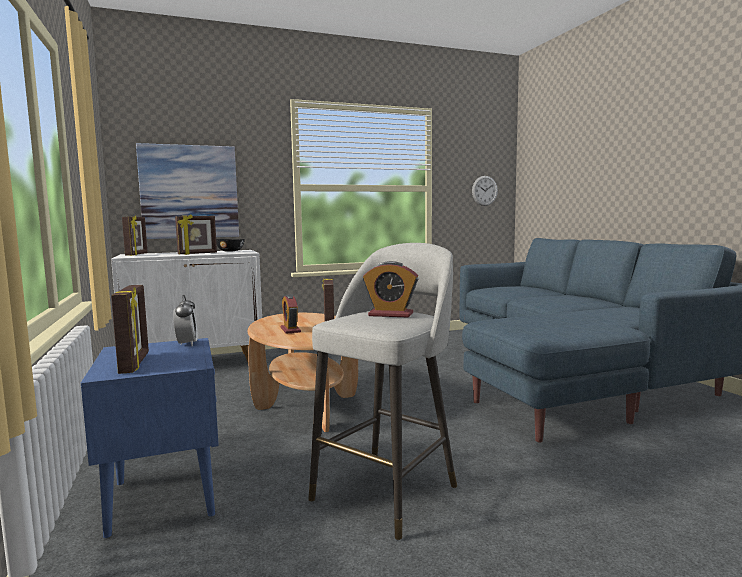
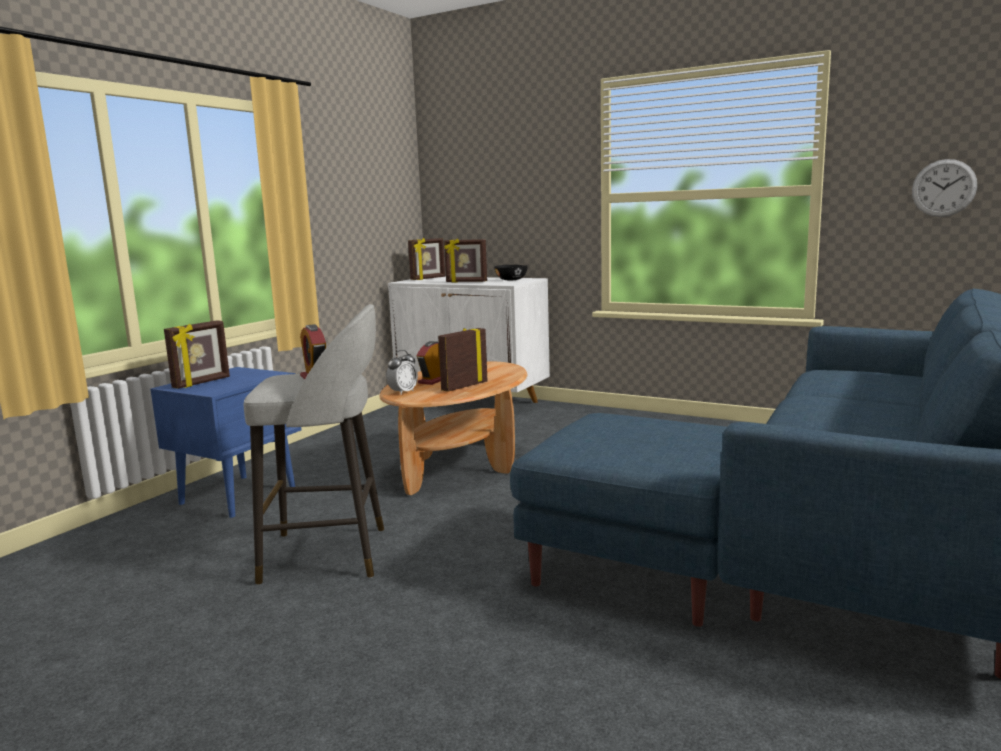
camera: 50 degrees right, 5 degrees up
picture [136,143,239,239] -> none
alarm clock [173,295,198,346] -> alarm clock moved to [386,350,418,395]

